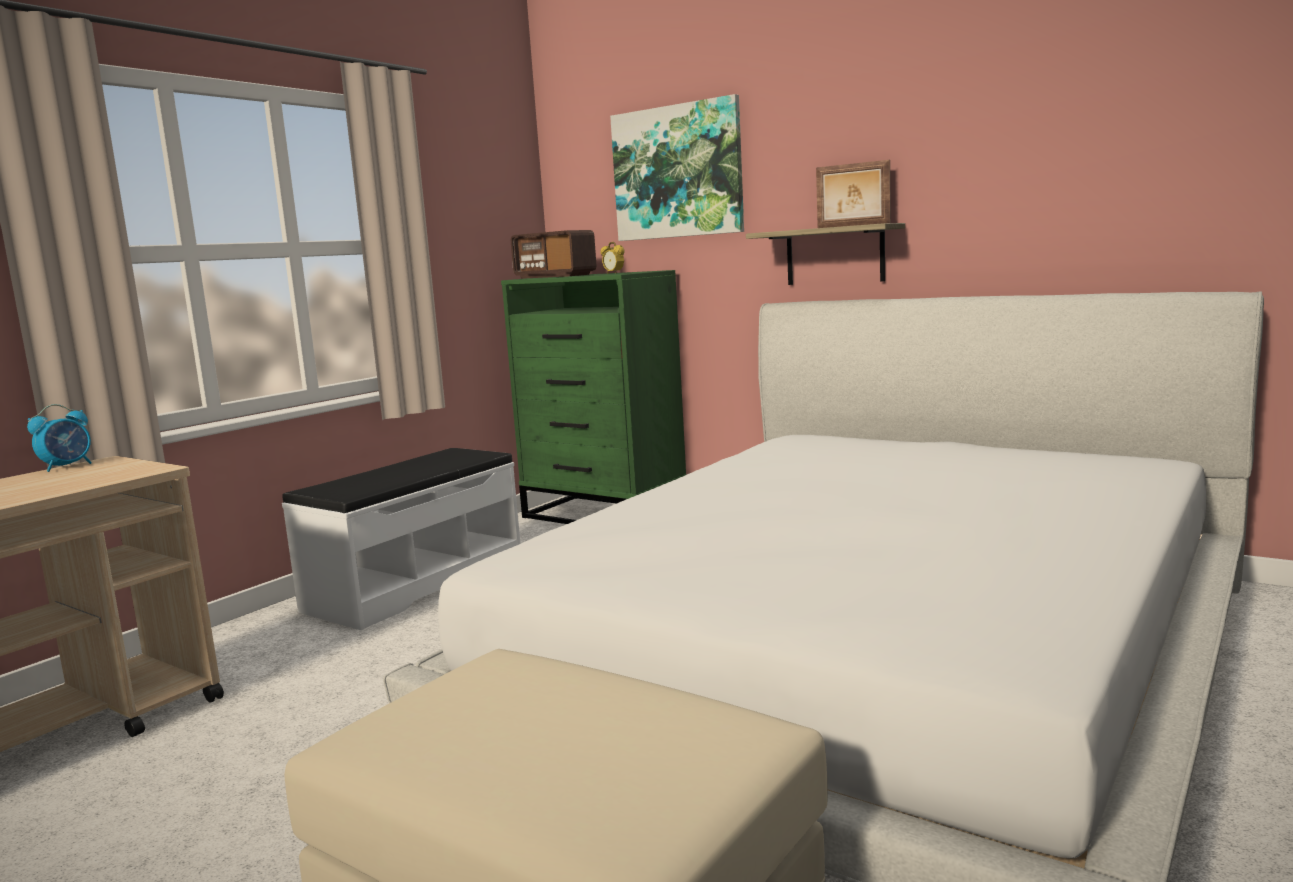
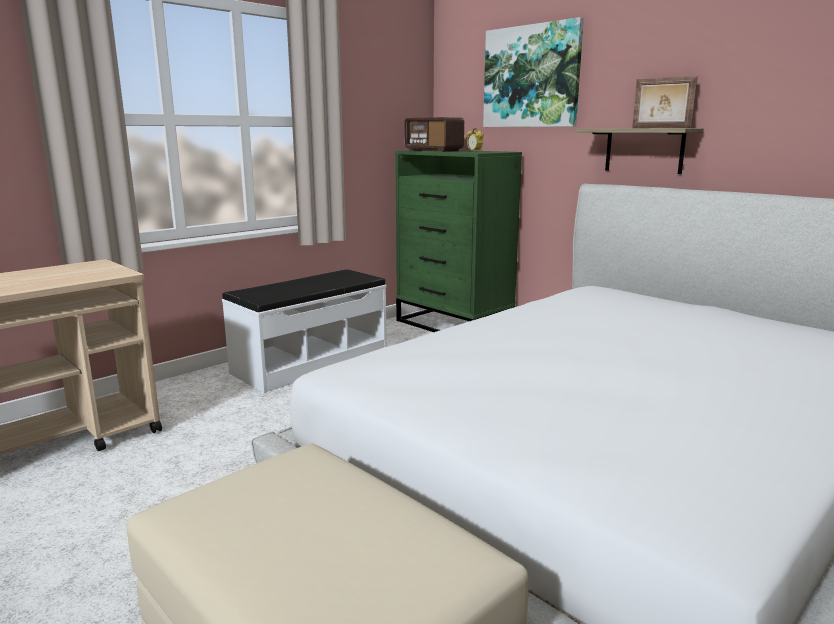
camera: 10 degrees right, 5 degrees up
alarm clock [27,404,91,472] -> none

